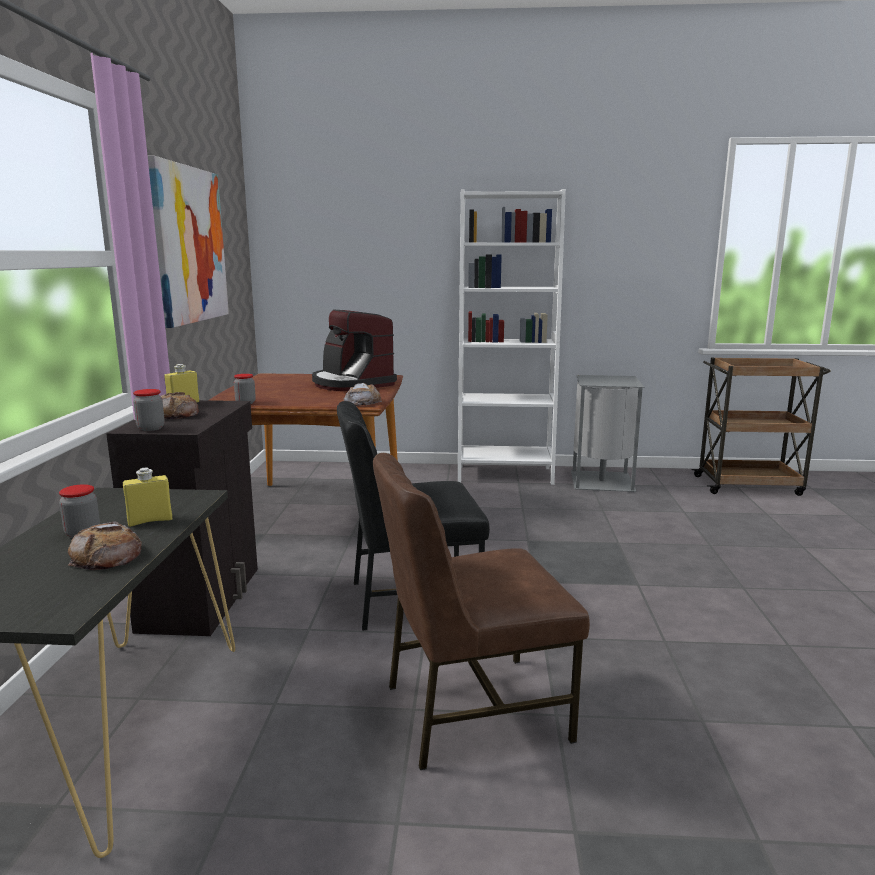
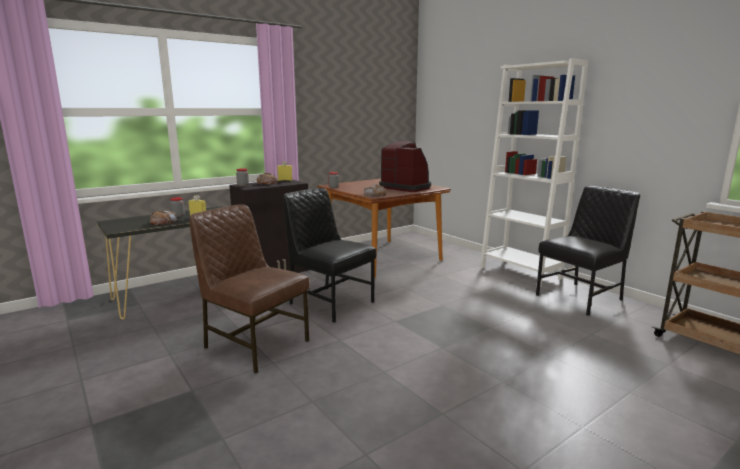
camera: 50 degrees right, 0 degrees up
picture [148,155,229,328] -> none
coffee machine [312,310,397,391] -> coffee machine turned 120 degrees clockwise [379,141,431,192]
grey trash can [571,375,645,492] -> black chair [536,186,640,316]

